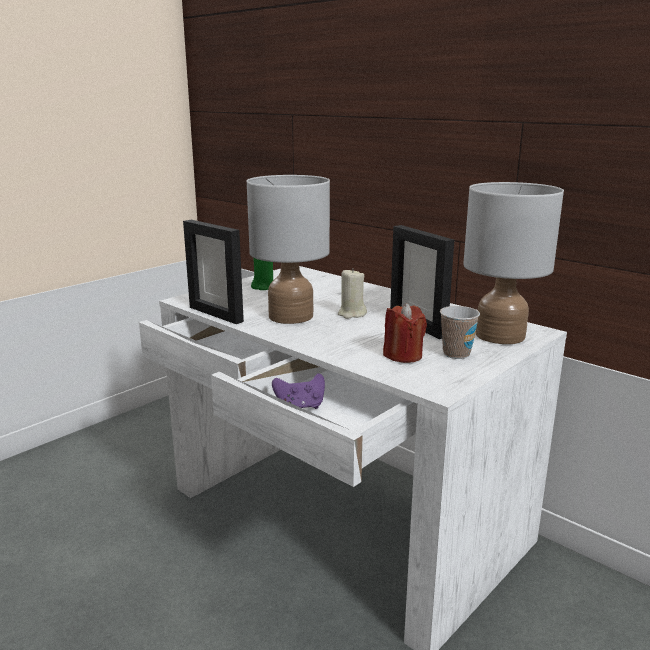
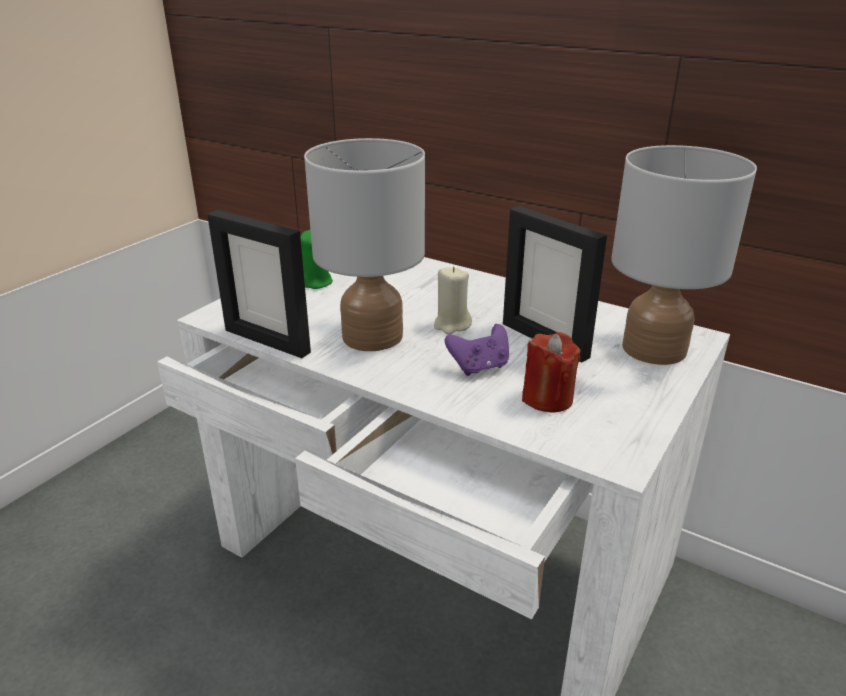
camera: 10 degrees left, 10 degrees up
purple game controller [272,373,325,409] -> purple game controller moved to [445,324,509,376]
cup [440,306,480,359] -> none

